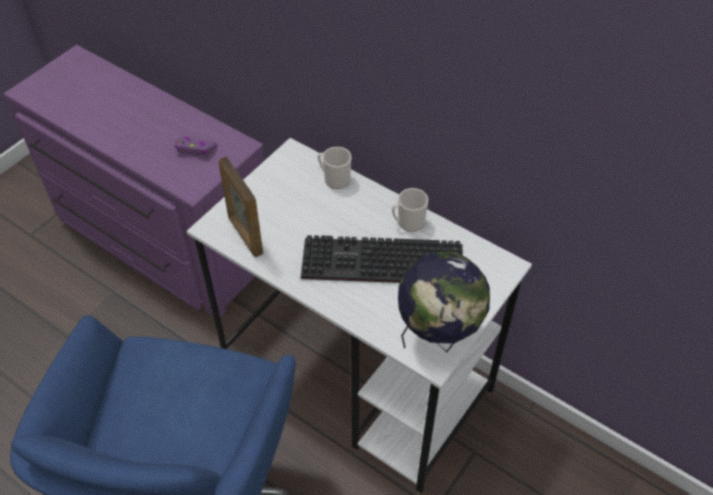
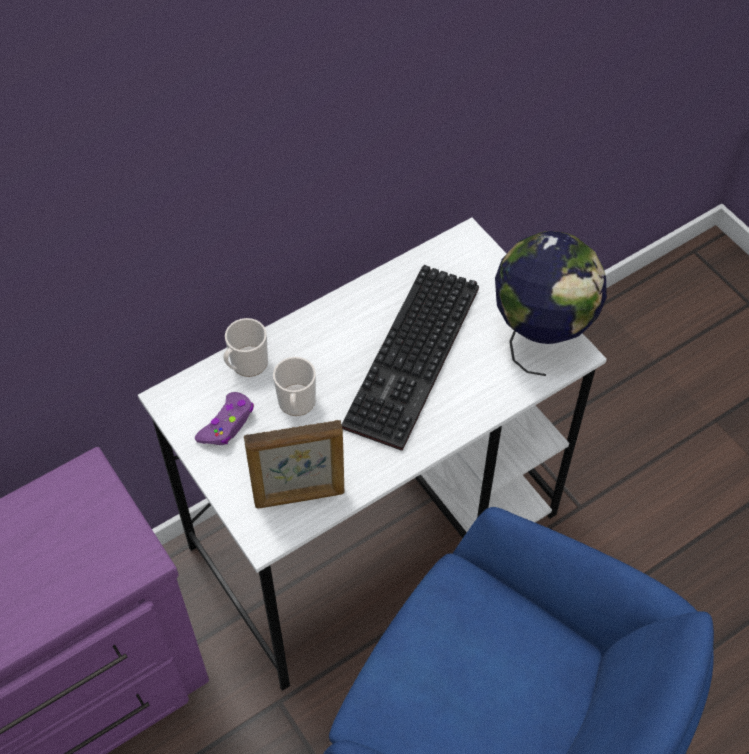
camera: 70 degrees left, 5 degrees up
purple game controller [175,137,217,156] -> purple game controller moved to [195,392,254,445]
mug [392,188,428,232] -> mug moved to [273,357,316,416]

